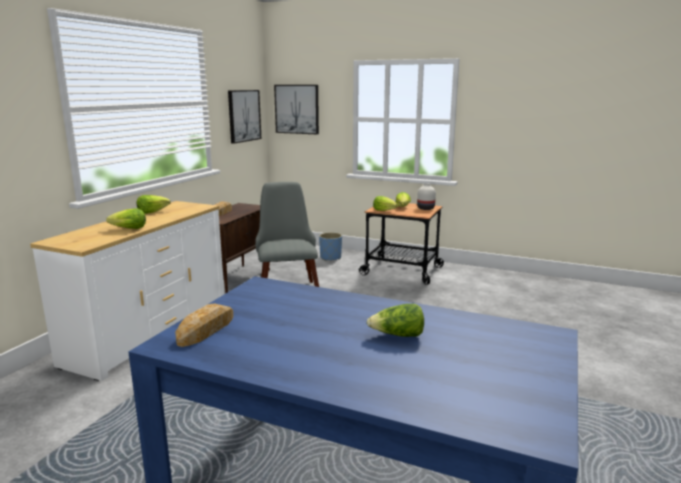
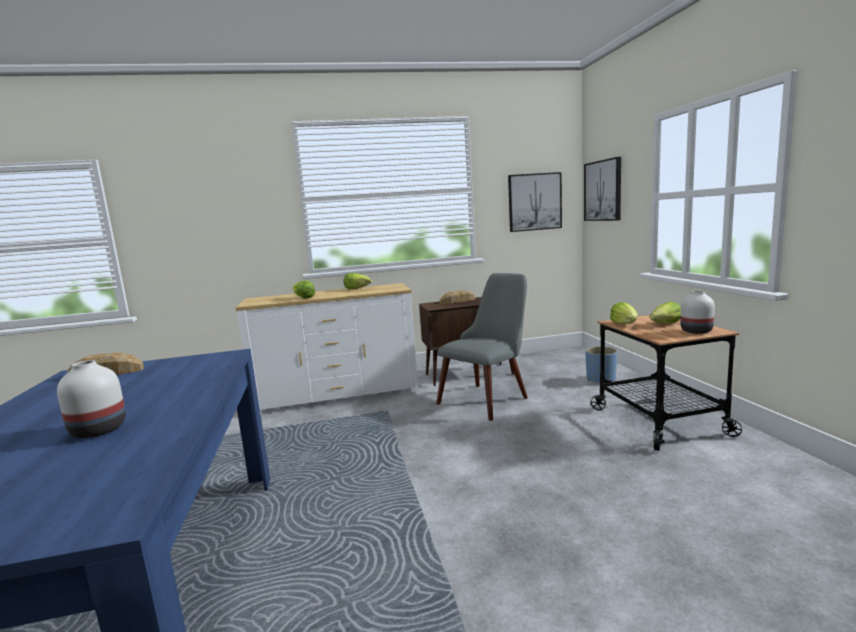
camera: 55 degrees right, 5 degrees down
lettuce [367,304,424,337] -> white vase [57,360,126,438]

